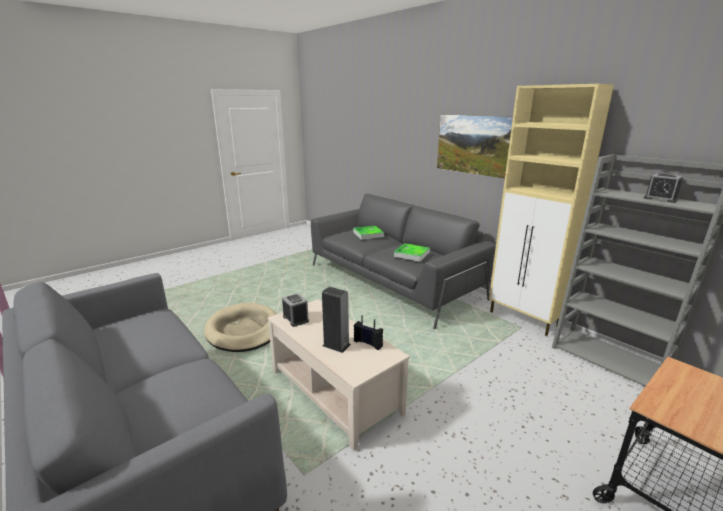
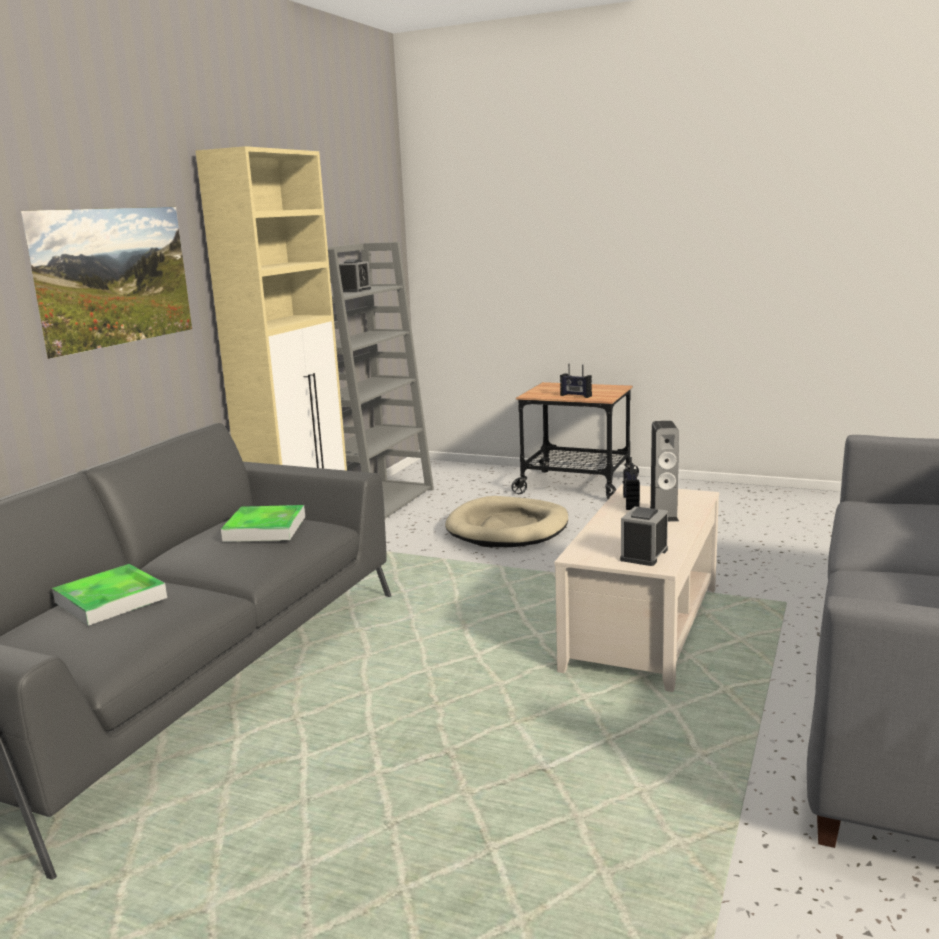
camera: 115 degrees left, 5 degrees down
beige dog bed [204,302,277,352] -> beige dog bed moved to [445,496,568,547]
none -> radio [560,364,592,398]

